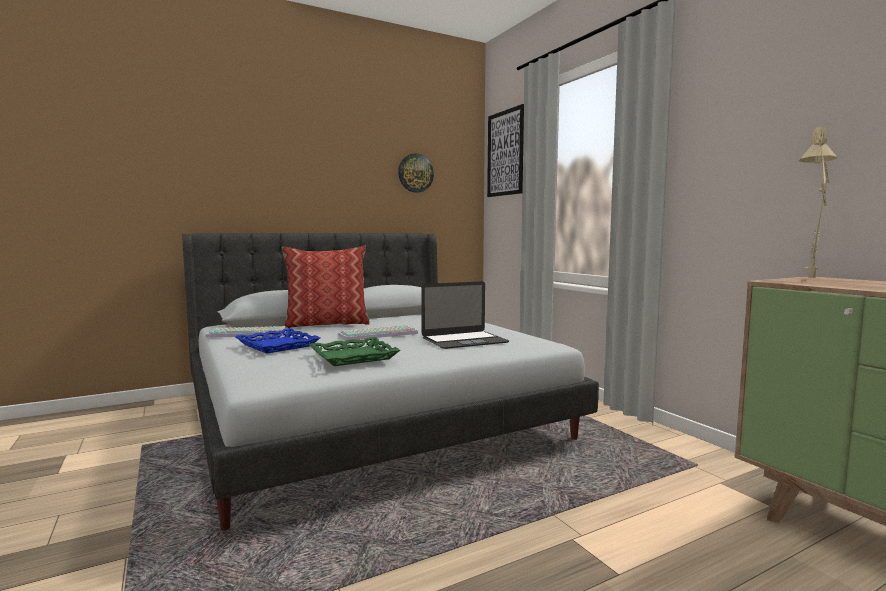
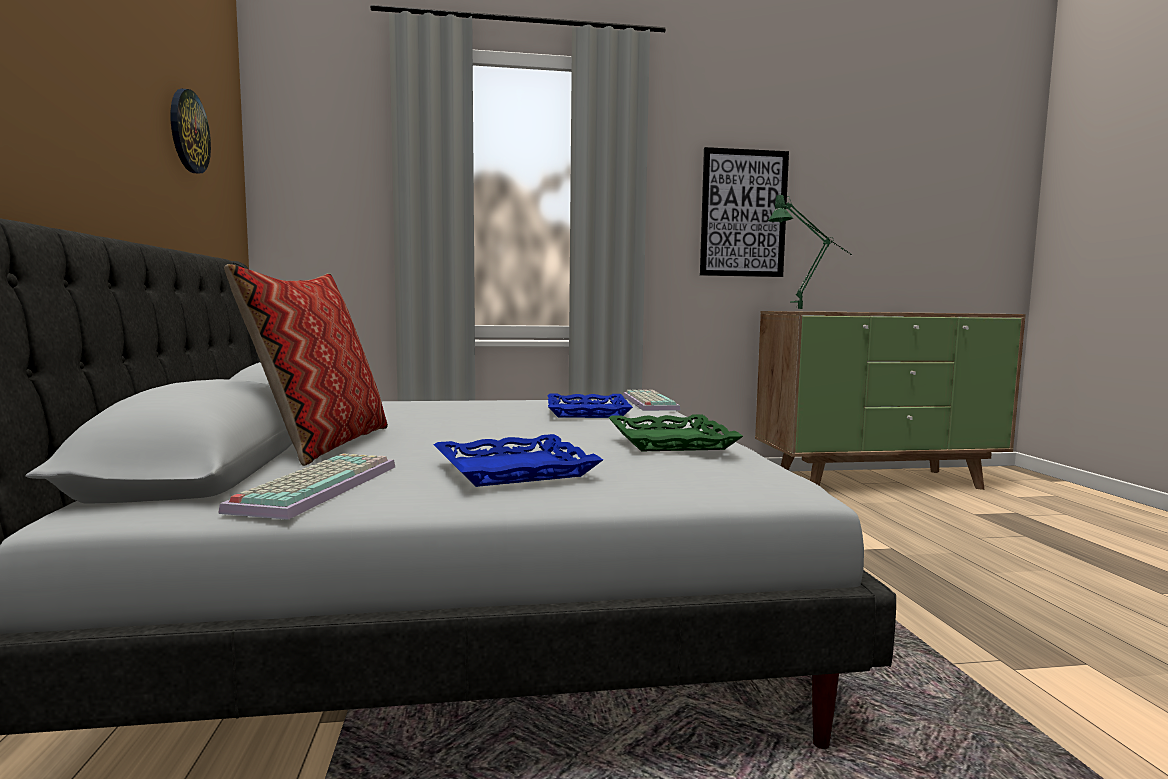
camera: 70 degrees left, 0 degrees up
keyboard [338,325,418,341] -> keyboard moved to [623,390,680,411]
laptop [421,281,509,349] -> blue tray [548,393,633,418]
picture [487,104,524,197] -> picture moved to [700,147,789,277]
beige table lamp [799,125,837,279] -> green table lamp [768,193,852,309]

